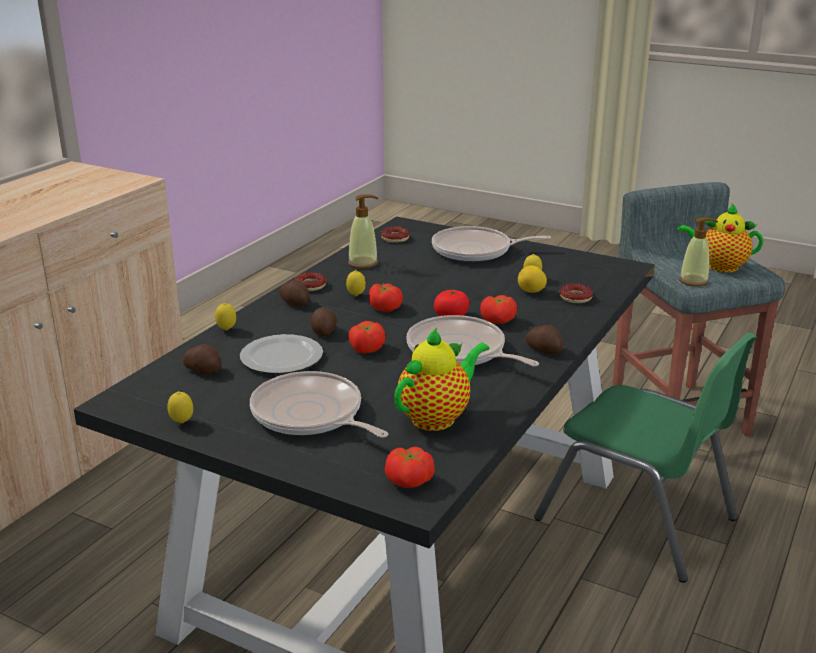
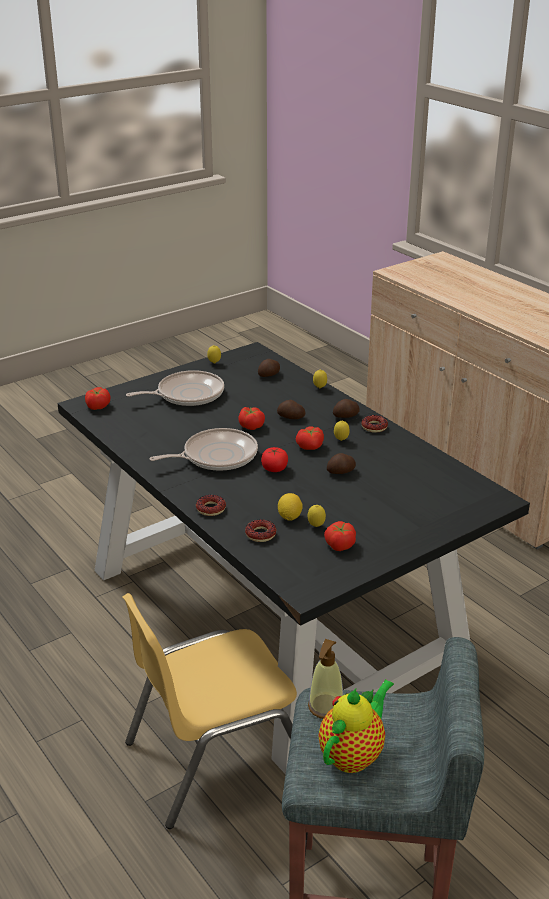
camera: 115 degrees right, 5 degrees up
plate [240,334,323,374] -> none
soap dispenser [348,194,378,269] -> none
donut [381,226,410,243] -> donut moved to [196,495,226,516]
teapot [394,328,489,431] -> none
frying pan [432,226,551,262] -> none
tomato [480,295,517,324] -> tomato moved to [324,521,356,551]
potato [526,325,563,354] -> potato moved to [327,453,356,474]
green chair [534,332,757,583] -> yellow chair [122,593,297,829]

